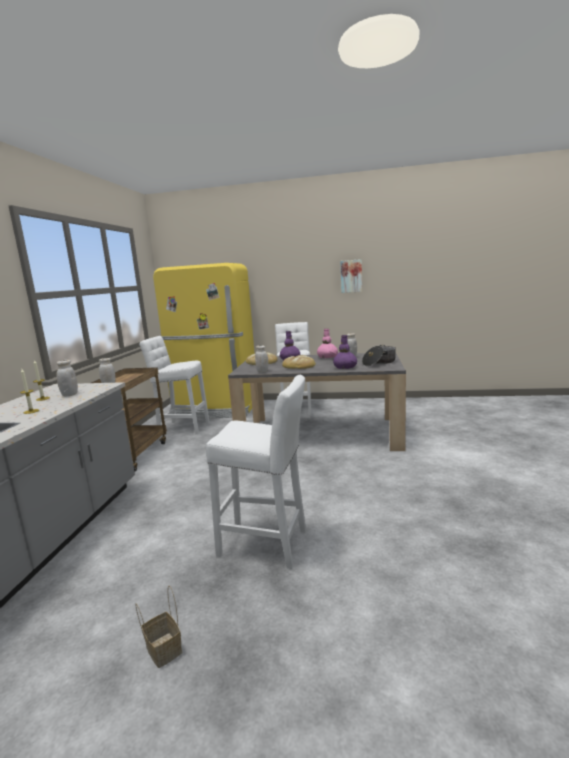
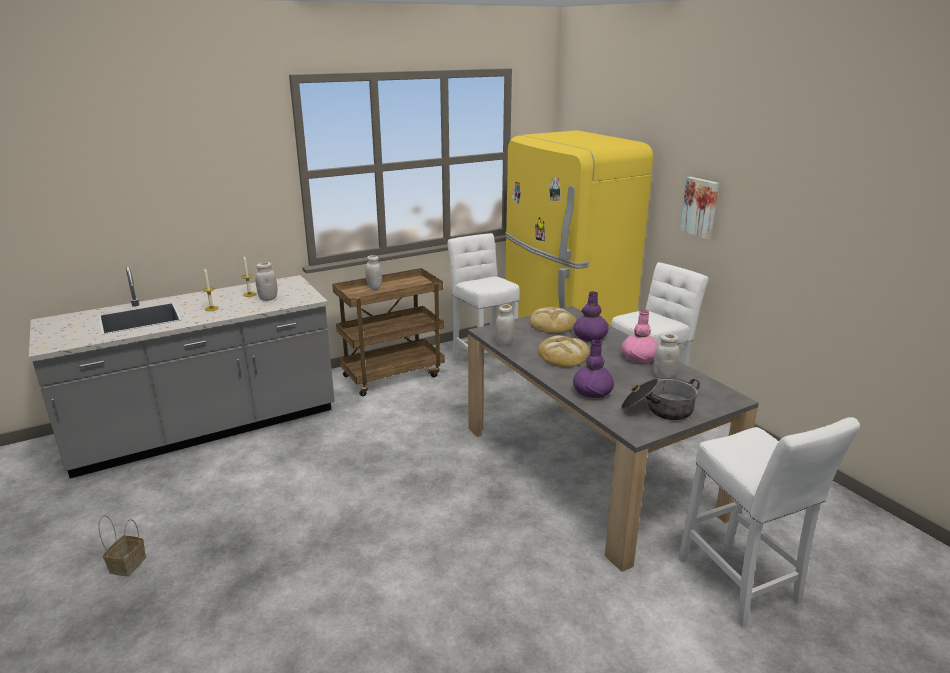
camera: 50 degrees right, 10 degrees up
white stool [206,375,306,569] -> white stool moved to [678,417,860,627]
picture [341,259,362,293] -> picture moved to [680,177,719,239]

